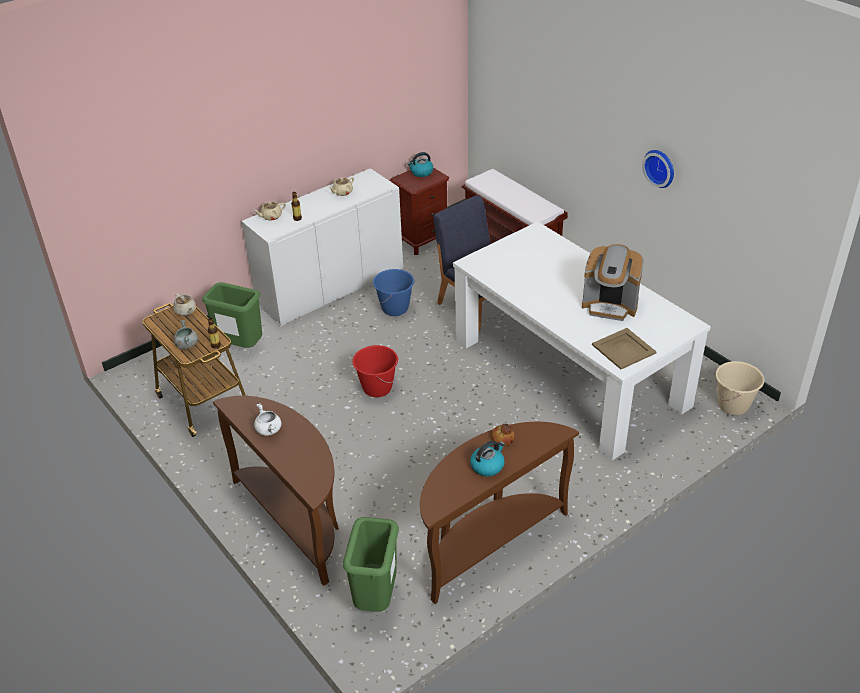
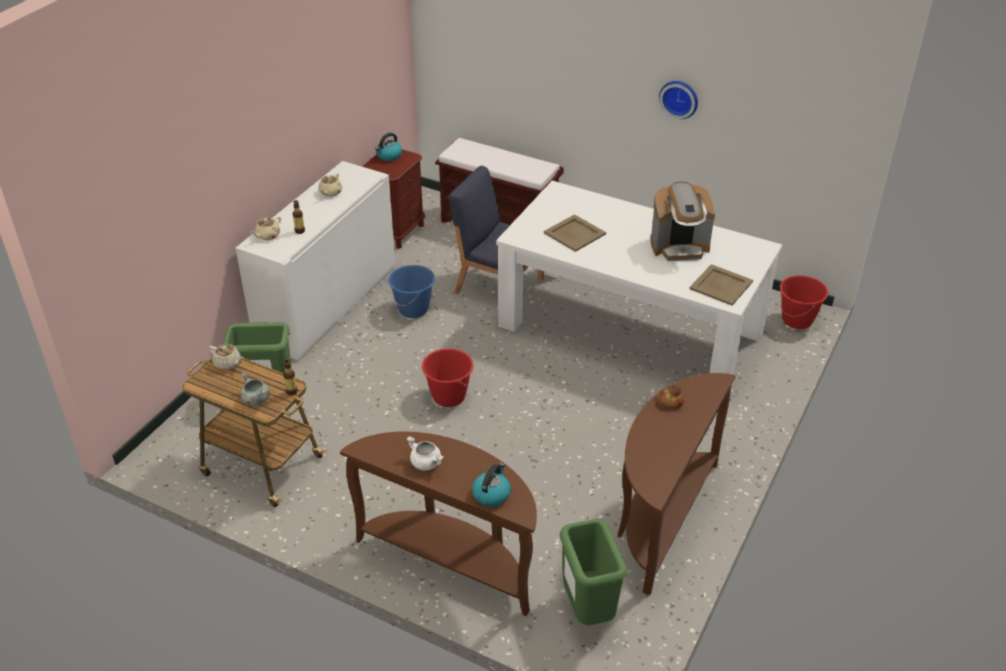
camera: 25 degrees left, 0 degrees up
kettle [470,441,505,477] -> kettle moved to [472,463,511,507]
beige bucket [716,361,765,415] -> red bucket [780,275,828,329]
none -> beige tray [544,214,606,252]

